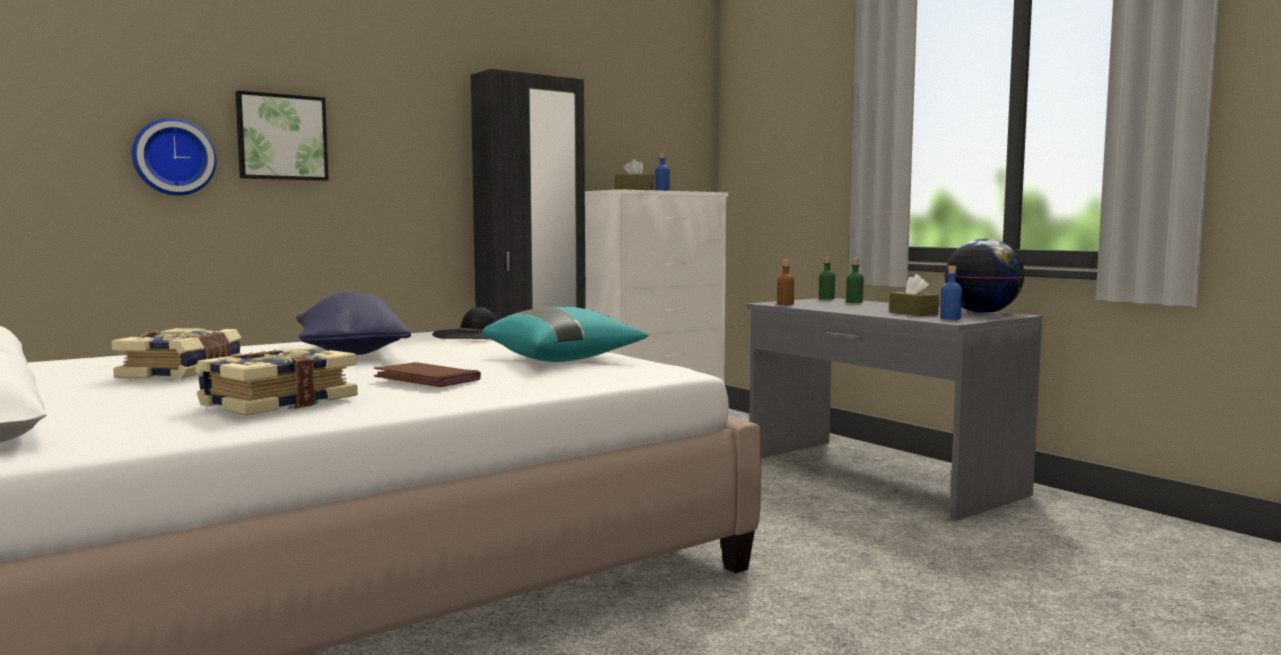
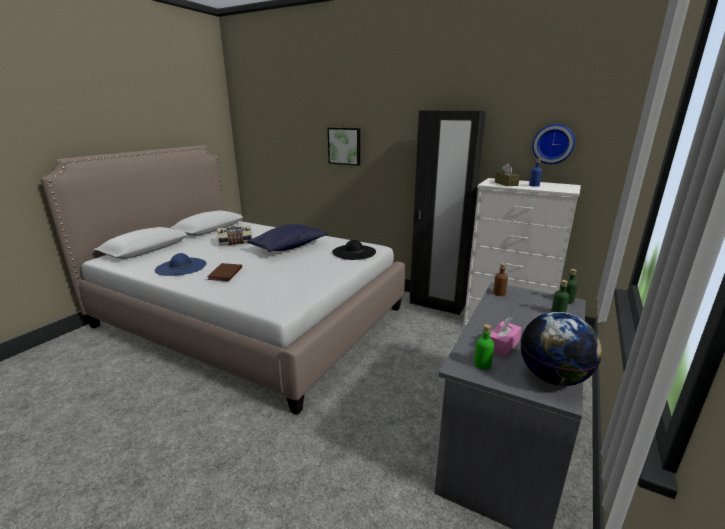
camera: 65 degrees right, 15 degrees up
wall clock [132,118,217,196] -> wall clock moved to [532,124,575,164]
book [195,347,358,415] -> blue hat [155,253,206,276]
turquoise pillow [483,307,648,362] -> none
brown tissue box [889,274,939,316] -> pink tissue box [489,317,522,357]
blue bottle [940,266,962,320] -> green bottle [474,324,494,370]

